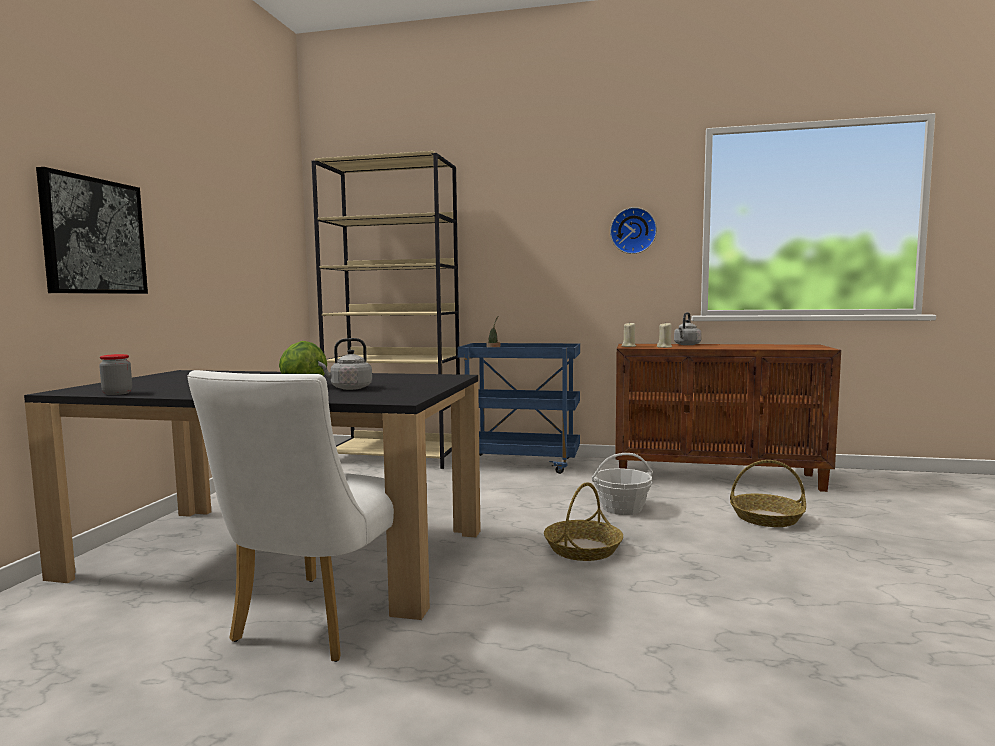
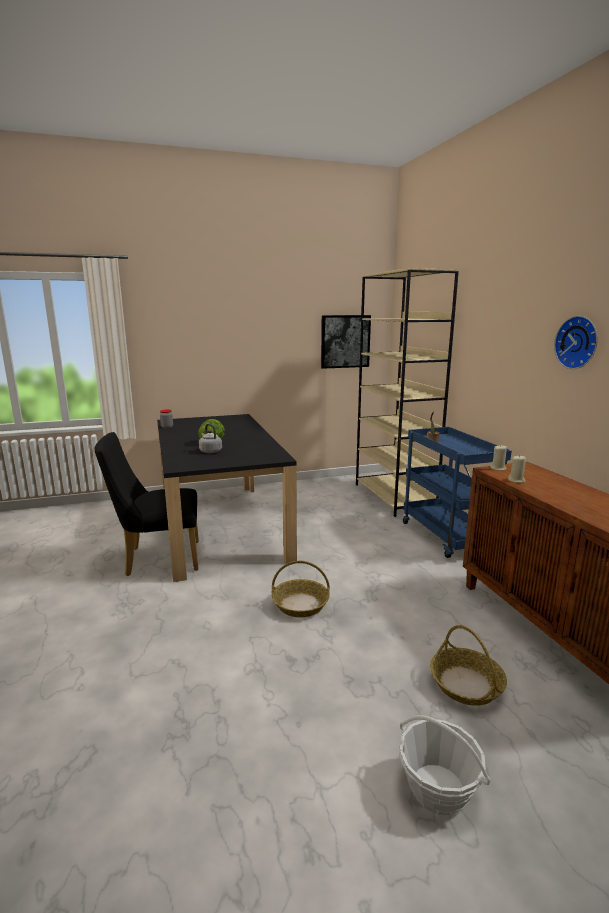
camera: 60 degrees right, 10 degrees up
picture [36,167,148,294] -> picture moved to [321,315,371,369]
white chair [187,370,394,662] -> black chair [95,432,199,576]
basket [592,453,653,515] -> basket moved to [399,715,491,815]
grey kettle [674,312,701,345] -> none

